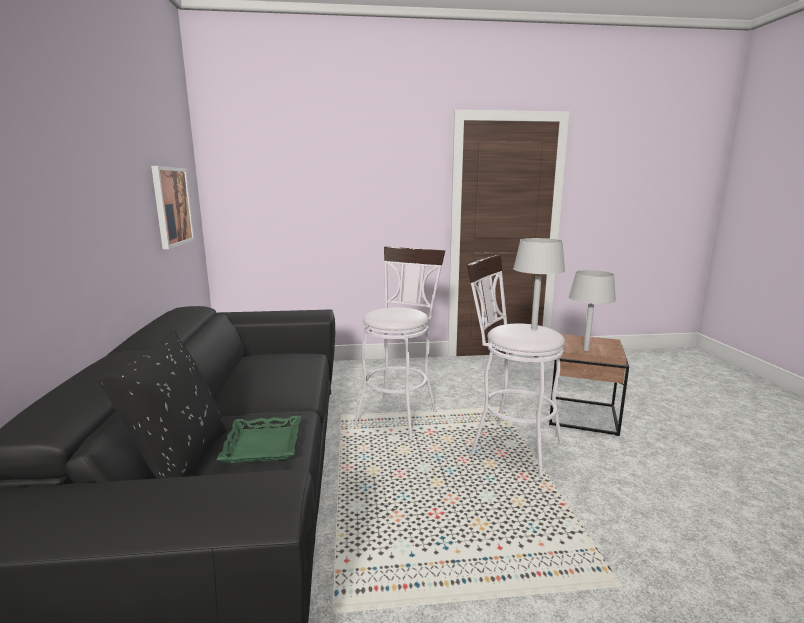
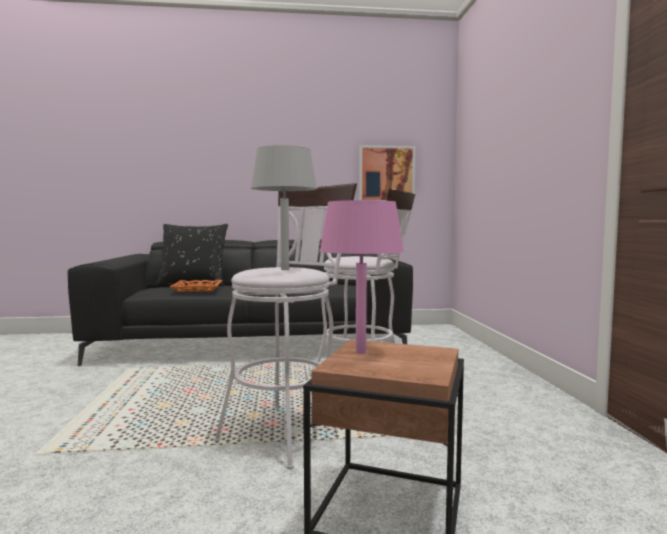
camera: 90 degrees right, 10 degrees down
green tray [216,416,301,464] -> orange tray [170,280,222,292]
grey table lamp [569,270,616,351] -> pink table lamp [320,200,404,354]

